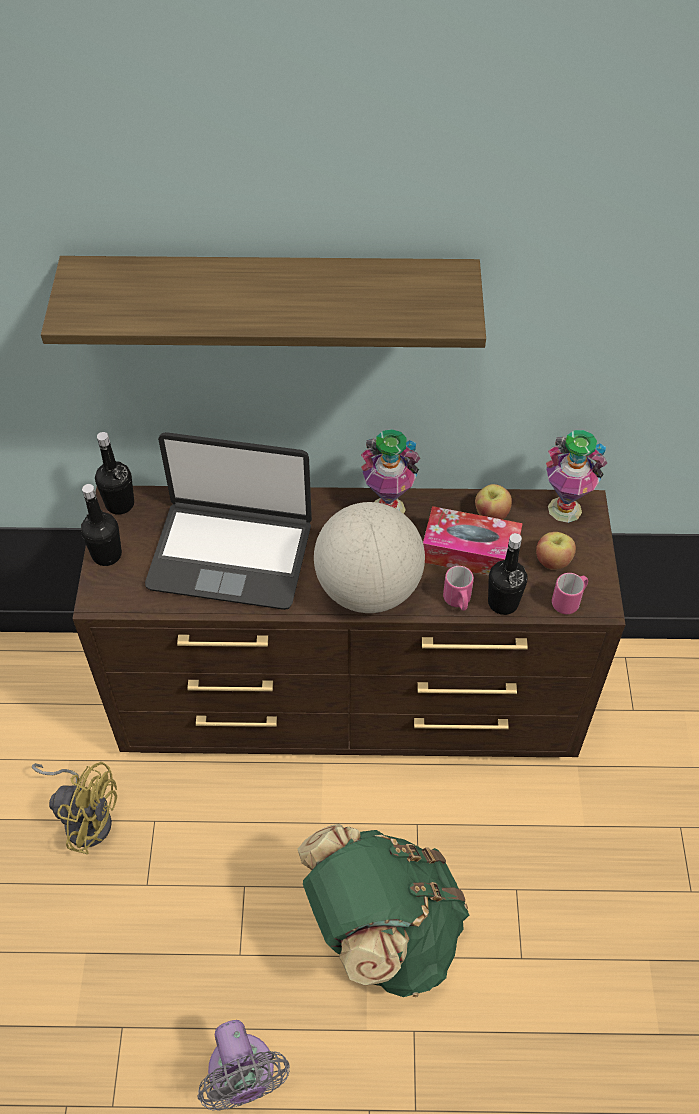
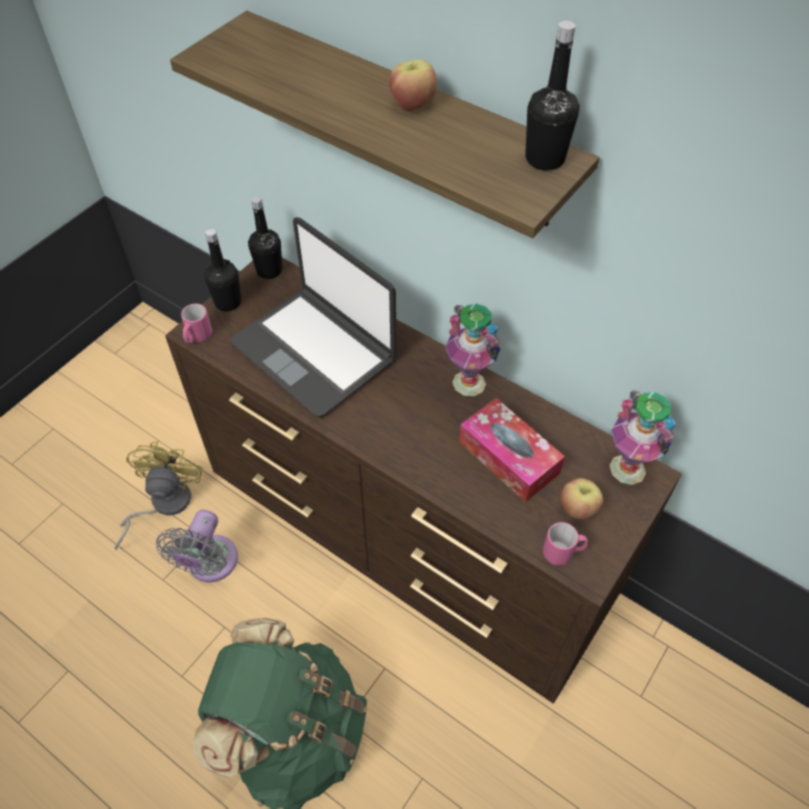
camera: 35 degrees right, 0 degrees up
yellow fan [32,762,117,854] -> yellow fan turned 135 degrees counterclockwise [115,441,203,550]
grey fan [197,1020,290,1111] -> grey fan moved to [156,510,238,582]
globe [314,502,425,613] -> none
pink mug [443,566,474,611] -> pink mug moved to [181,304,212,344]
apple [475,484,512,520] -> apple moved to [390,60,437,111]
black bottle [488,533,527,615] -> black bottle moved to [525,21,579,170]

